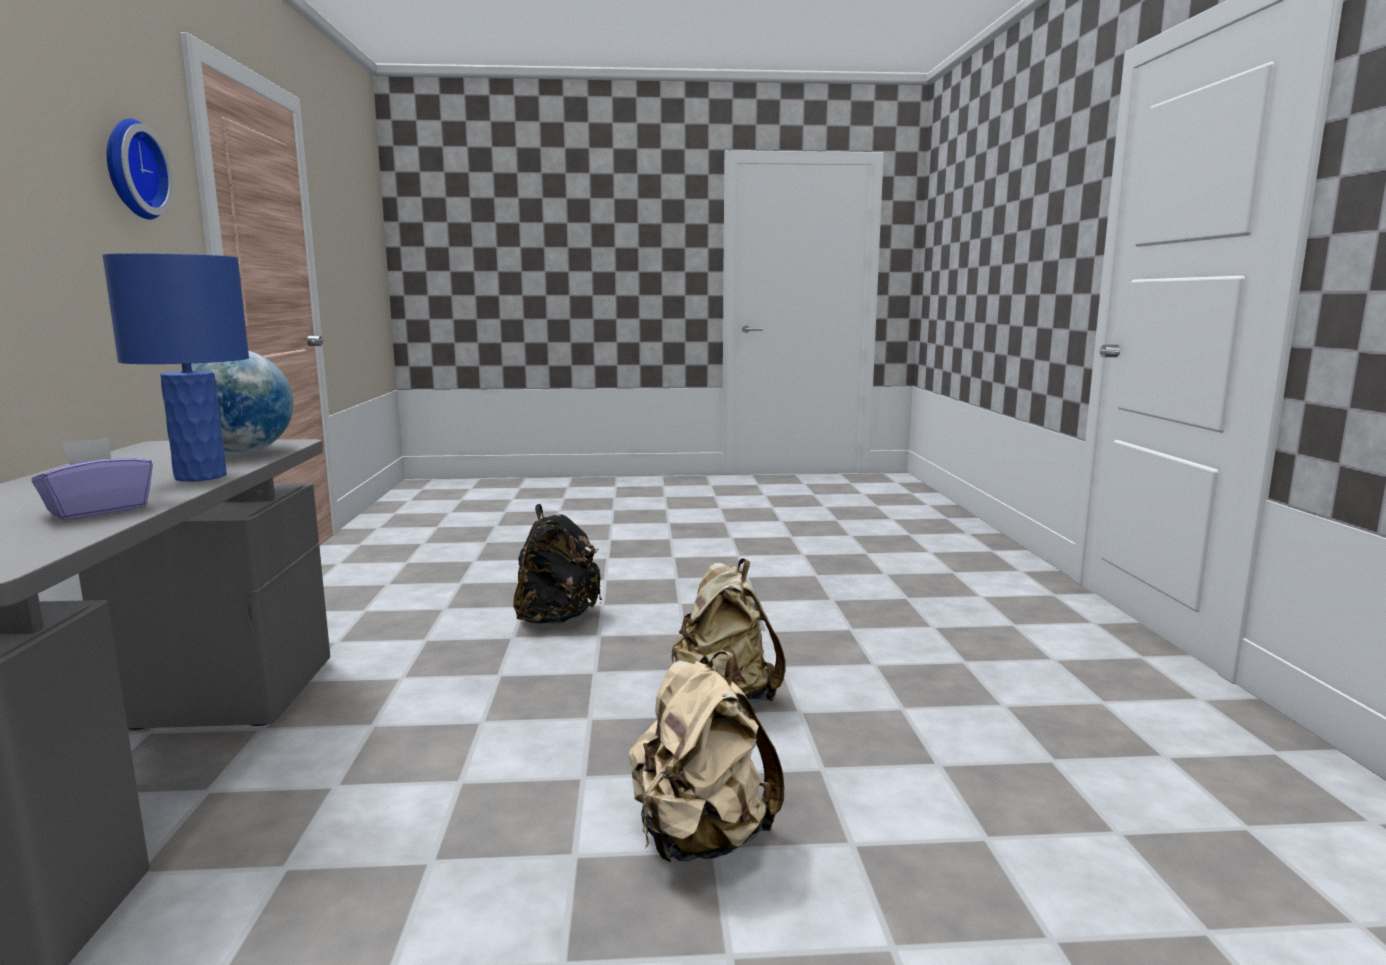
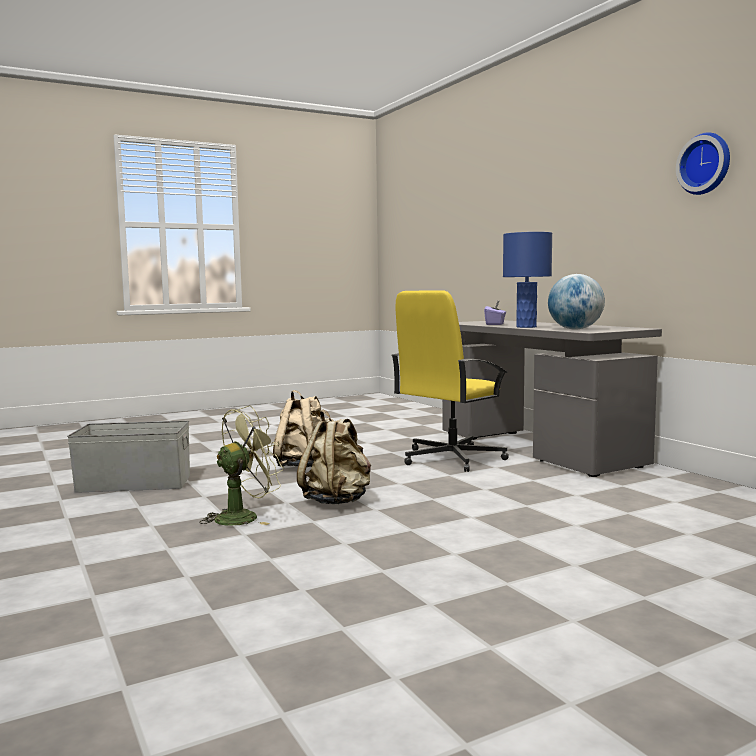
camera: 155 degrees right, 5 degrees down
black backpack [513,504,602,624] -> none
none -> grey storage box [67,421,190,493]
none -> green fan [199,406,285,525]
none -> yellow office chair [392,290,509,472]

